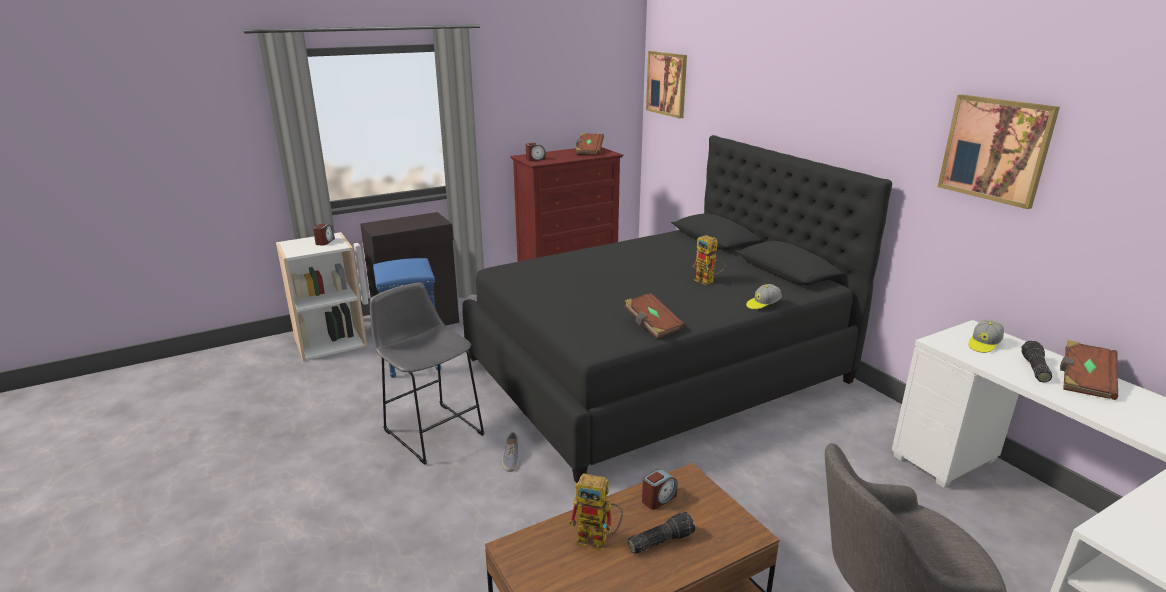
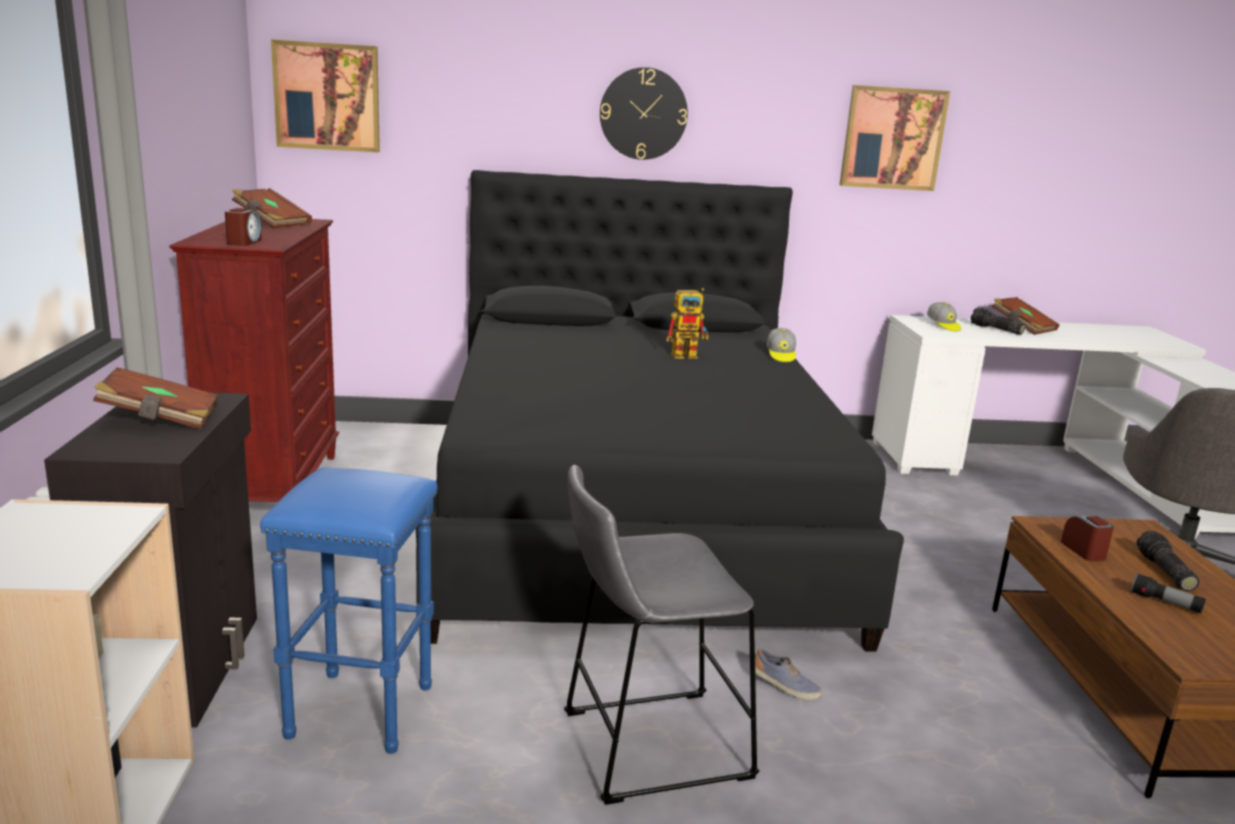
camera: 65 degrees left, 5 degrees down
alarm clock [313,224,335,245] -> none
toy robot [568,473,623,550] -> flashlight [1131,573,1206,613]
brown book [624,293,685,339] -> brown book moved to [93,367,218,430]
none -> wall clock [600,67,688,160]

